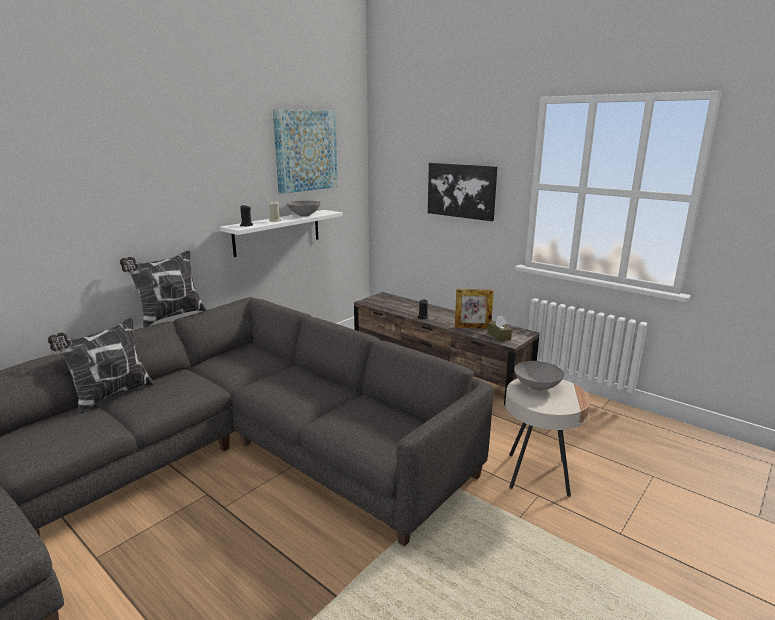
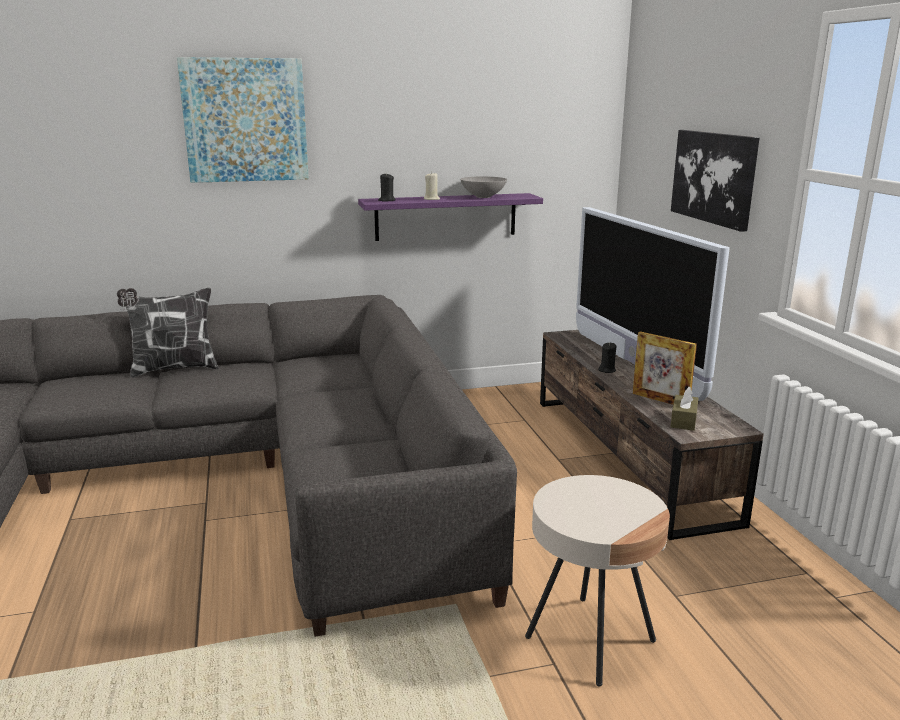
camera: 35 degrees right, 0 degrees up
pillow [120,250,207,327] -> none
white shelf [220,210,343,257] -> purple shelf [358,193,543,241]
picture [273,109,338,194] -> picture moved to [177,57,309,183]
grey bowl [514,361,564,391] -> none
none -> television [576,207,730,401]

